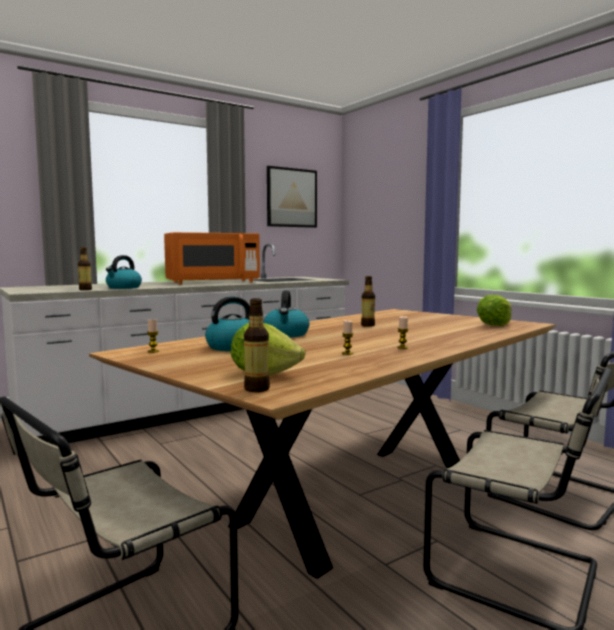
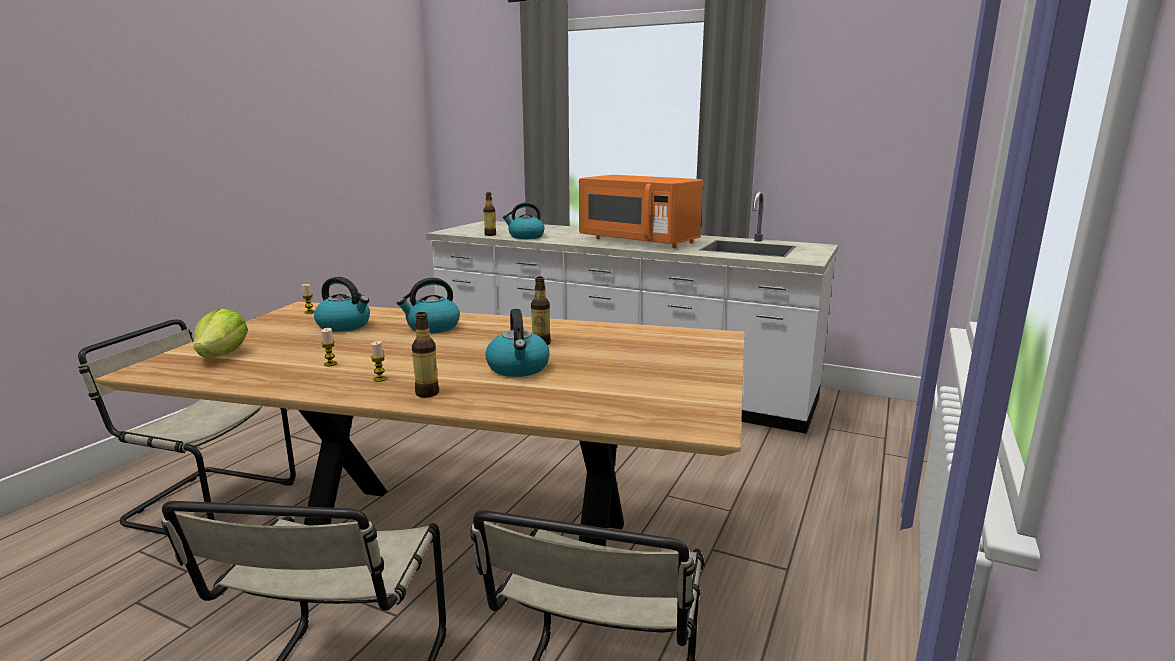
camera: 60 degrees right, 10 degrees up
bottle [244,298,270,392] -> bottle moved to [412,312,439,398]
picture [267,166,317,228] -> none
lettuce [477,295,511,326] -> none
none -> kettle [485,309,549,377]

